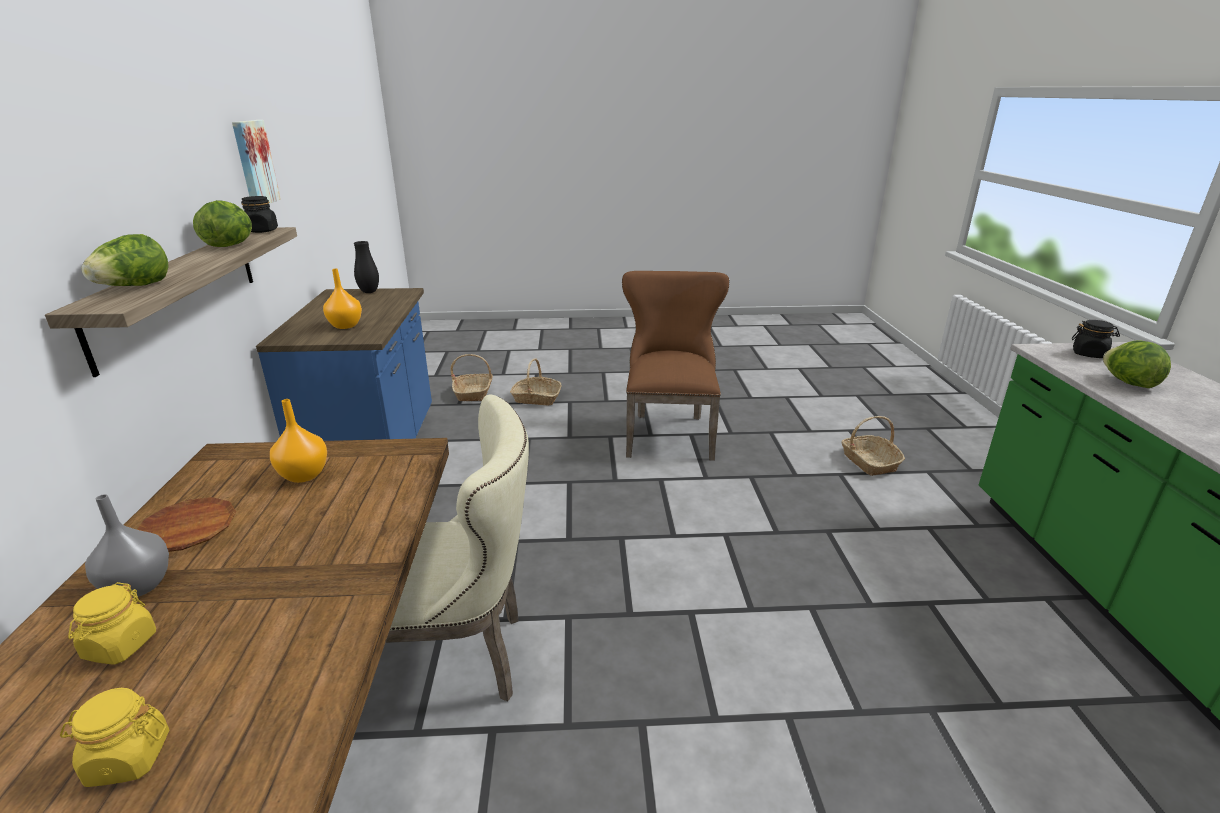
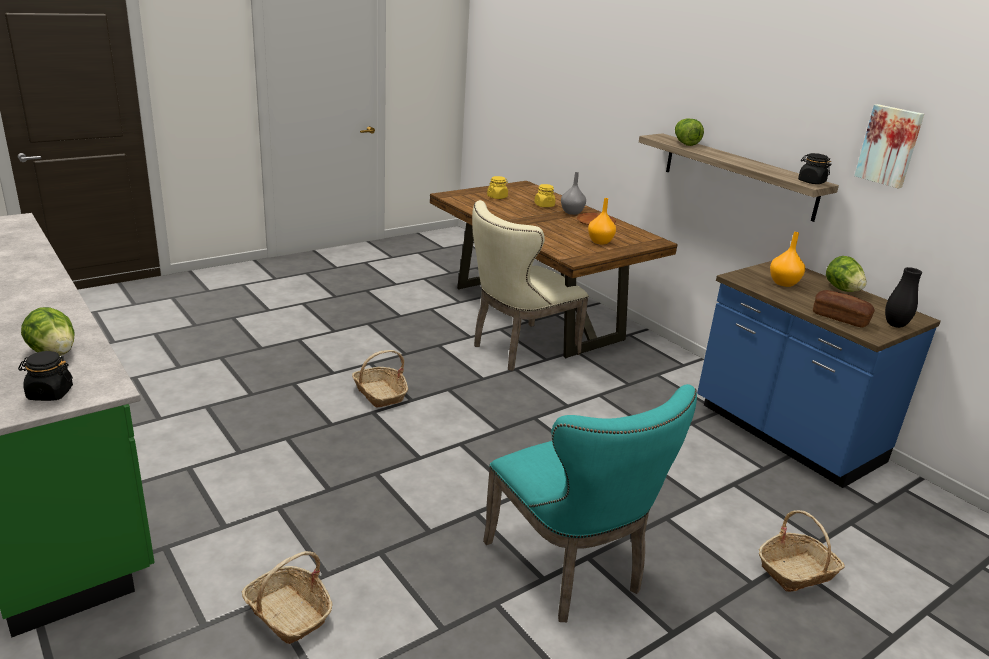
camera: 145 degrees right, 0 degrees up
lettuce [193,200,252,247] -> lettuce moved to [826,256,867,292]
basket [451,354,493,401] -> basket moved to [352,350,408,407]
brown chair [622,271,730,461] -> turquoise chair [483,384,697,622]
none -> bread [813,290,875,328]

